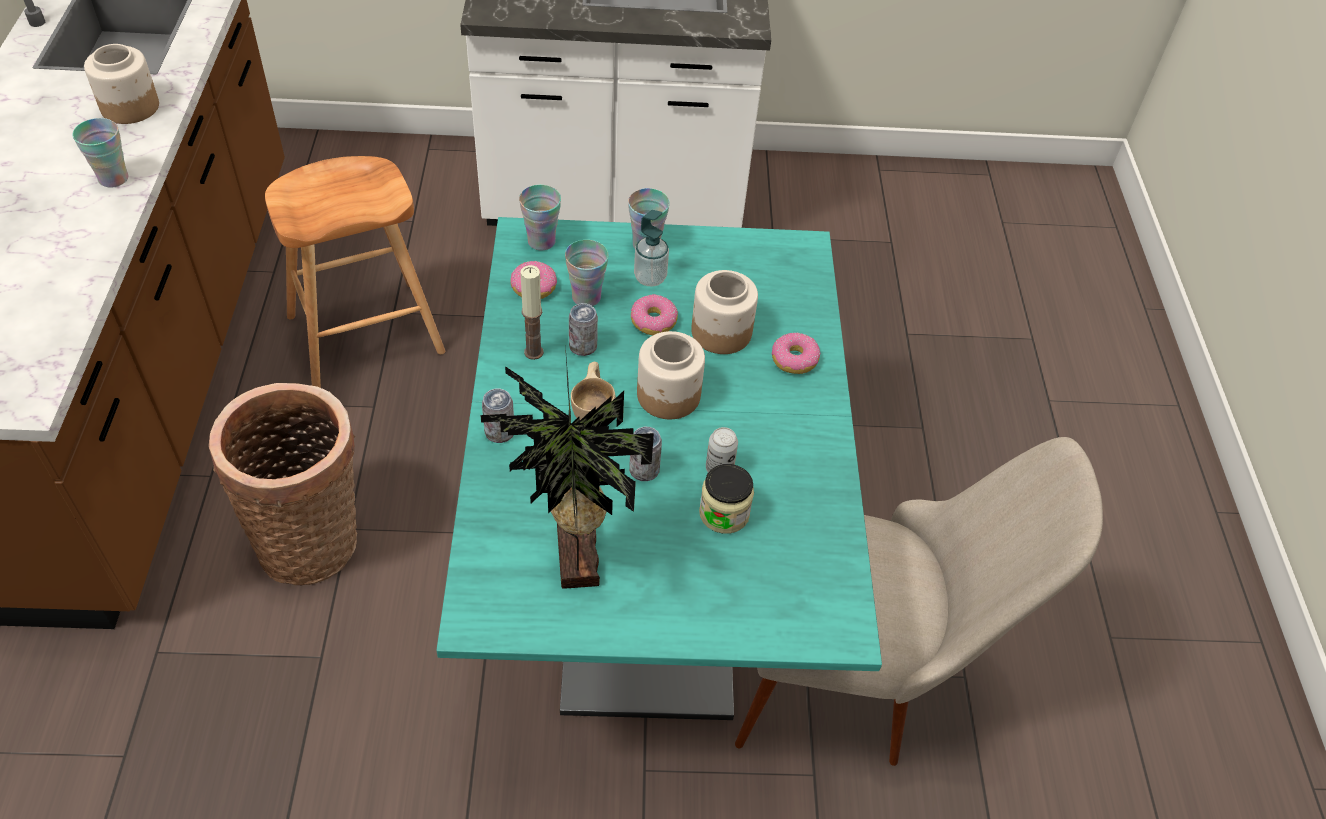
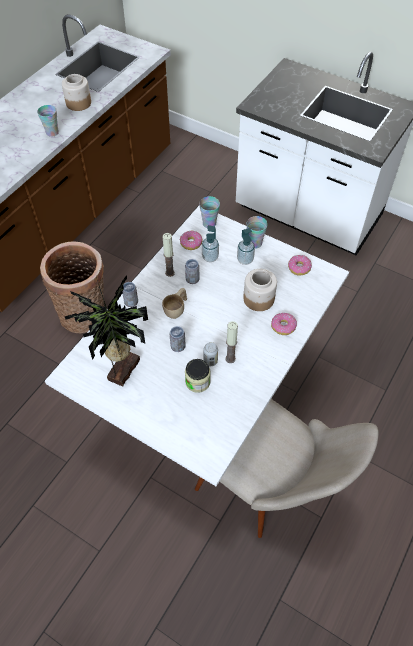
camera: 35 degrees right, 5 degrees up
brown stool [265,156,445,388] -> none
turquoise dining table [436,217,882,720] -> white dining table [45,205,349,486]
cup [565,240,609,306] -> soap dispenser [202,225,219,262]
donut [631,294,678,335] -> donut moved to [288,255,312,275]
jar [637,331,705,419] -> none
none -> candle [226,321,238,363]

